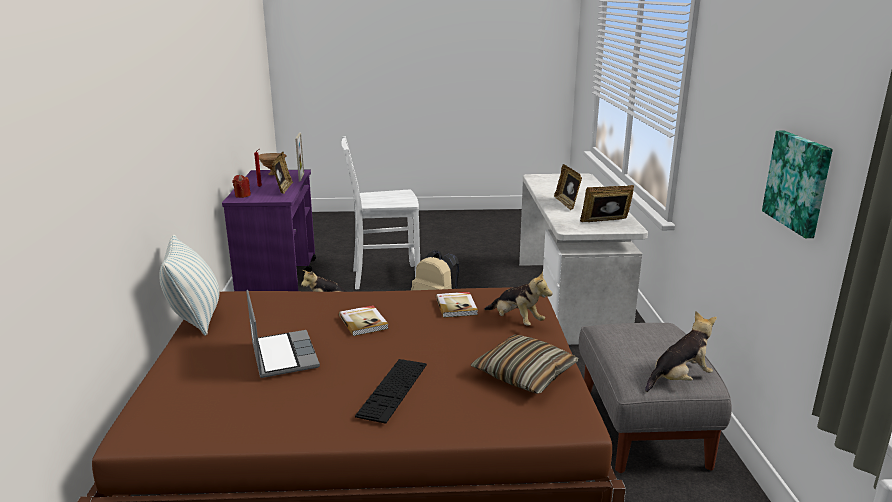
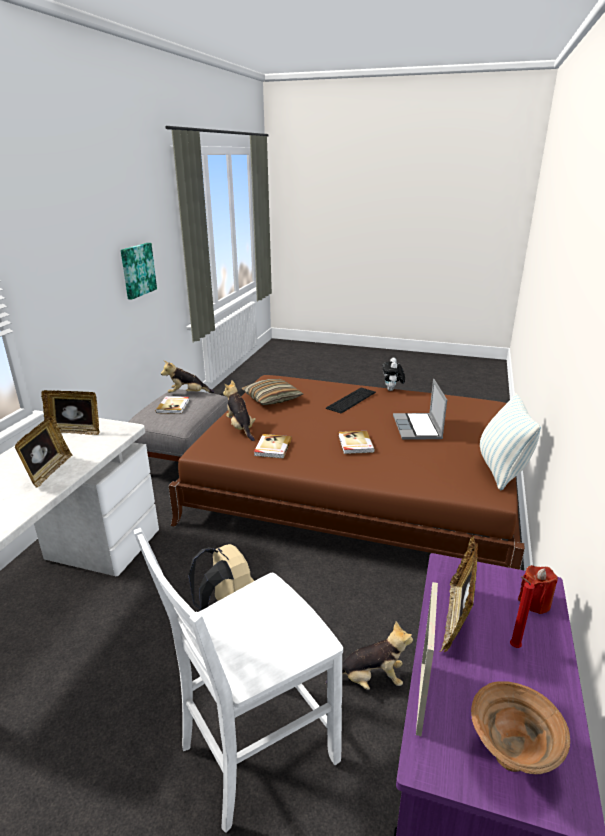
camera: 160 degrees left, 5 degrees up
white chair [341,136,420,290] -> white chair turned 135 degrees clockwise [134,528,343,833]
none -> book [156,396,190,414]
none -> plush toy [382,357,405,391]

